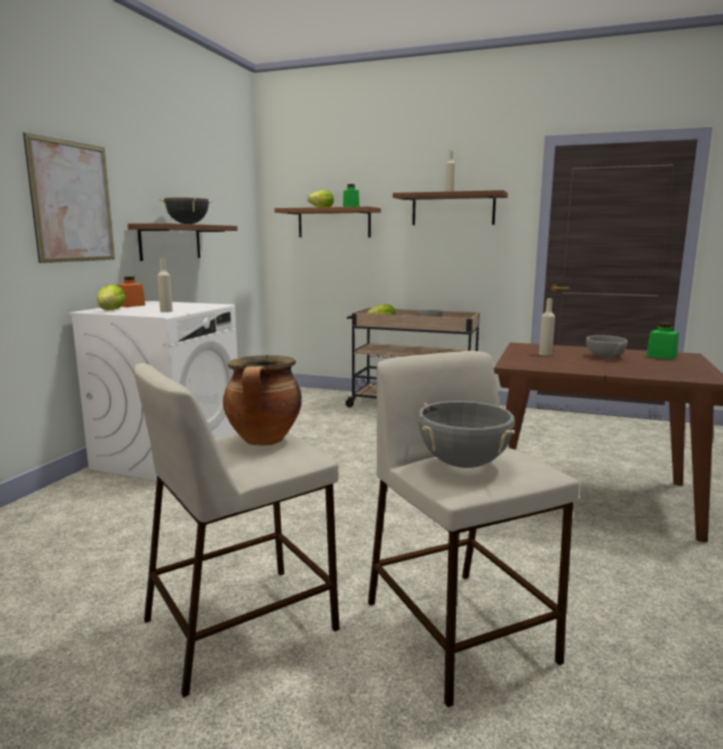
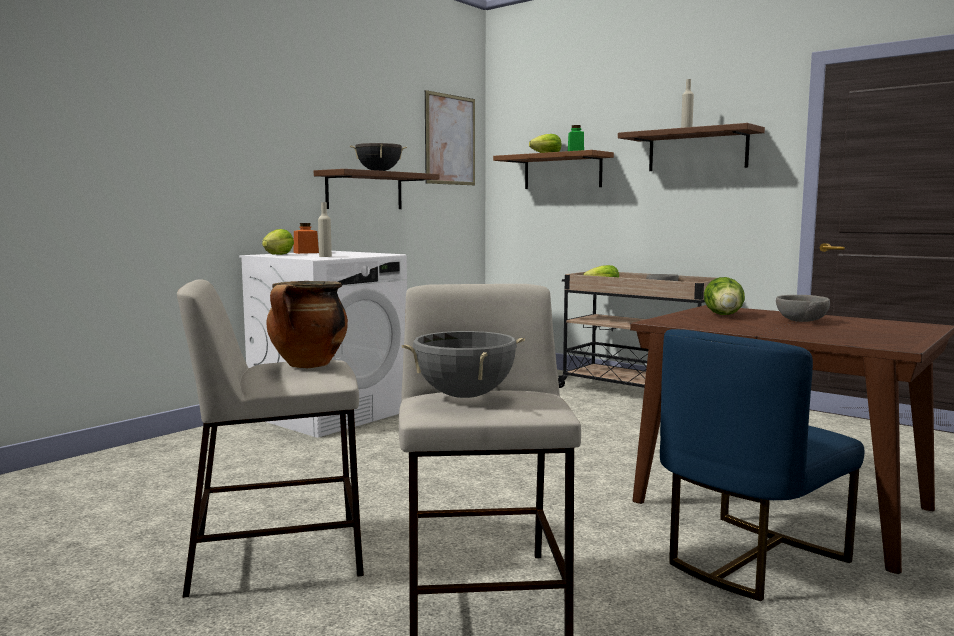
camera: 20 degrees right, 5 degrees down
picture [23,132,115,263] -> picture moved to [425,90,475,185]
beige bottle [539,299,555,356] -> lettuce [704,277,745,315]
green jar [646,322,679,360] -> none
none -> blue chair [660,329,864,601]

